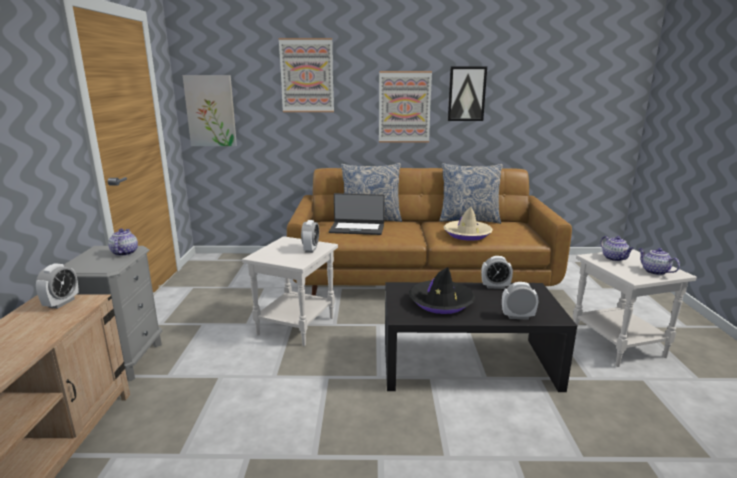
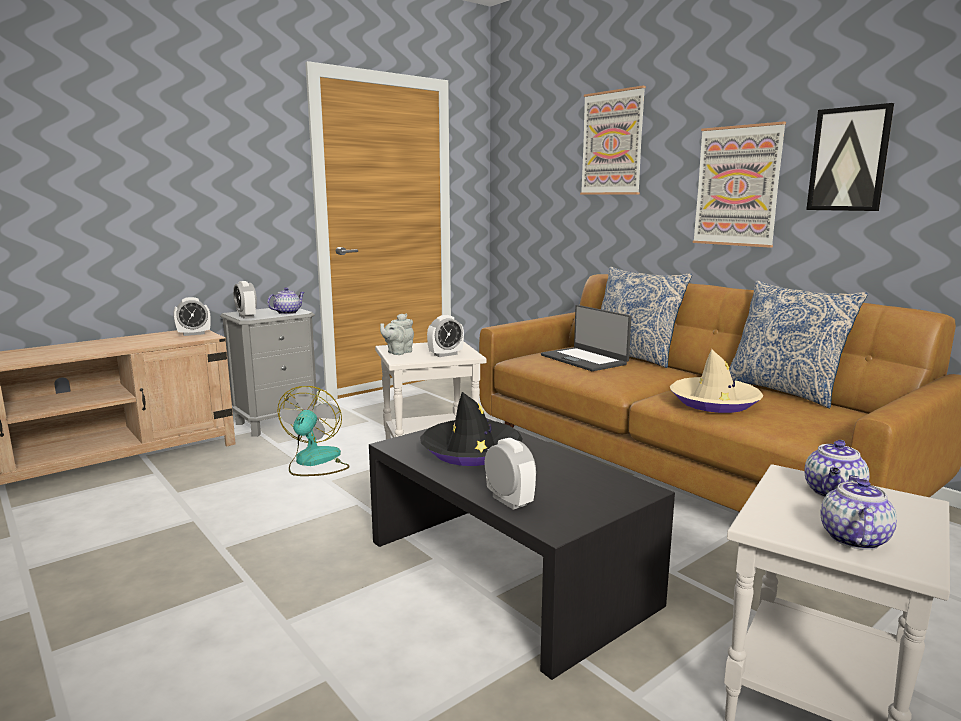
camera: 50 degrees right, 5 degrees down
picture [183,75,237,146] -> none
alarm clock [481,256,513,289] -> alarm clock moved to [233,281,257,319]
none -> fan [277,386,350,476]
none -> grey teapot [380,313,414,355]

